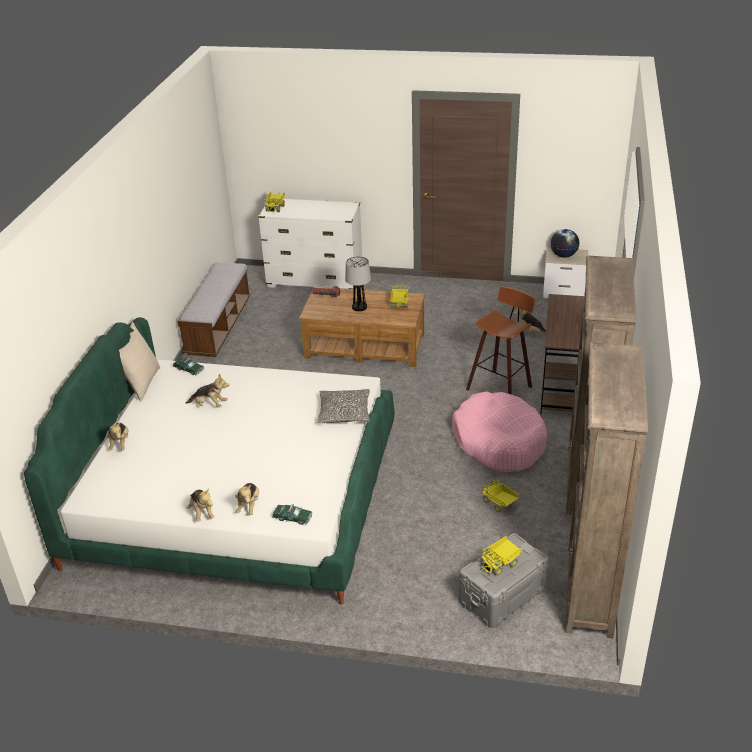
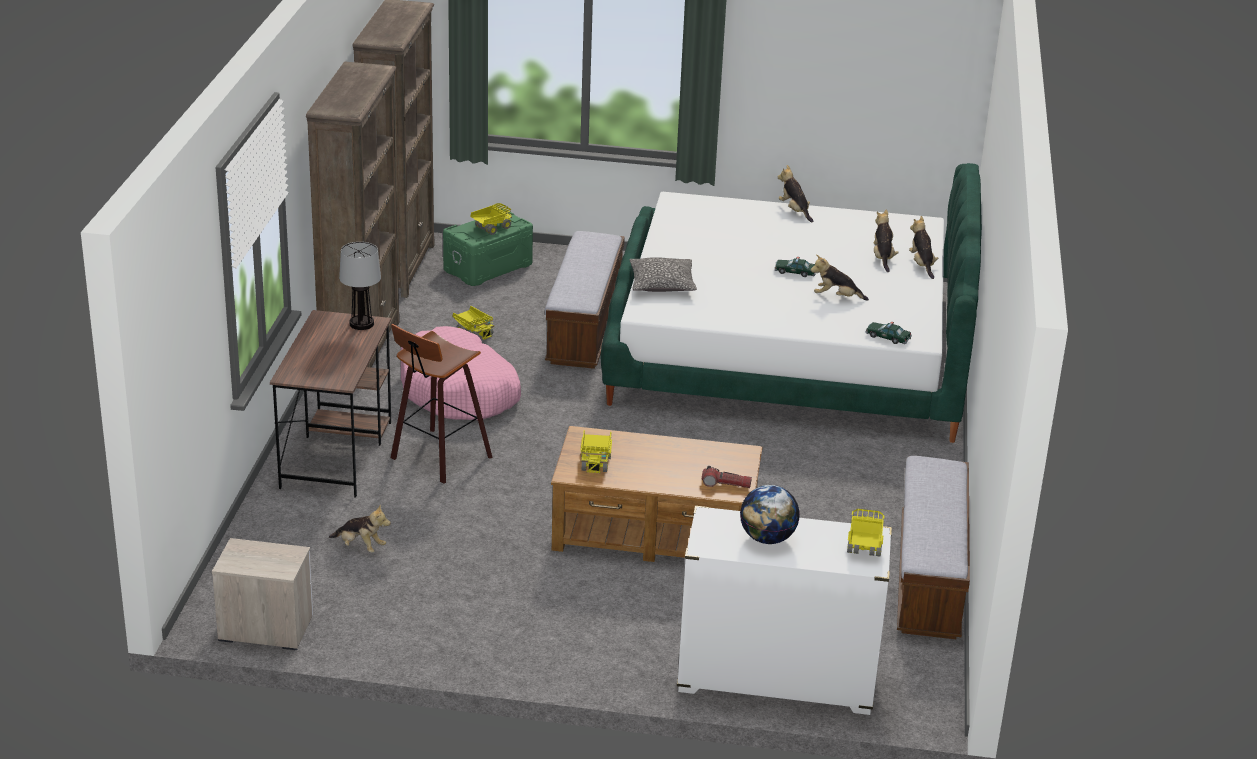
camera: 175 degrees right, 5 degrees down
beige pillow [119,322,160,401] -> none
plush toy [236,483,259,515] -> plush toy moved to [874,210,899,272]
toy car [272,504,312,525] -> toy car moved to [775,257,816,277]
table lamp [345,256,371,311] -> table lamp moved to [339,242,381,330]
grey storage box [459,533,549,628] -> green storage box [443,209,533,286]
globe [551,229,580,258] -> globe moved to [740,485,800,544]
none -> bench [545,231,625,369]

